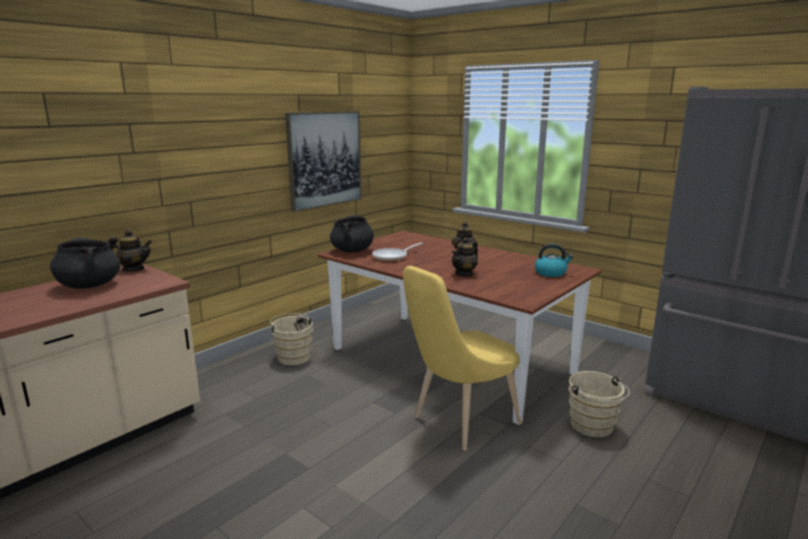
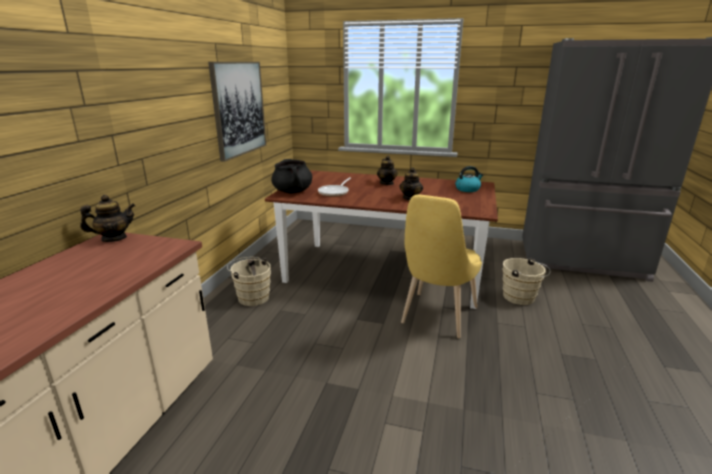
camera: 25 degrees left, 5 degrees up
black cooking pot [50,237,120,289] -> none

